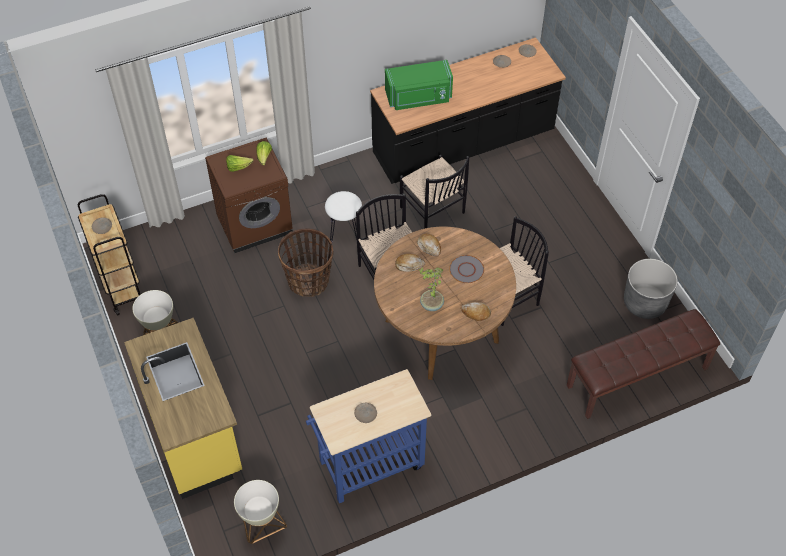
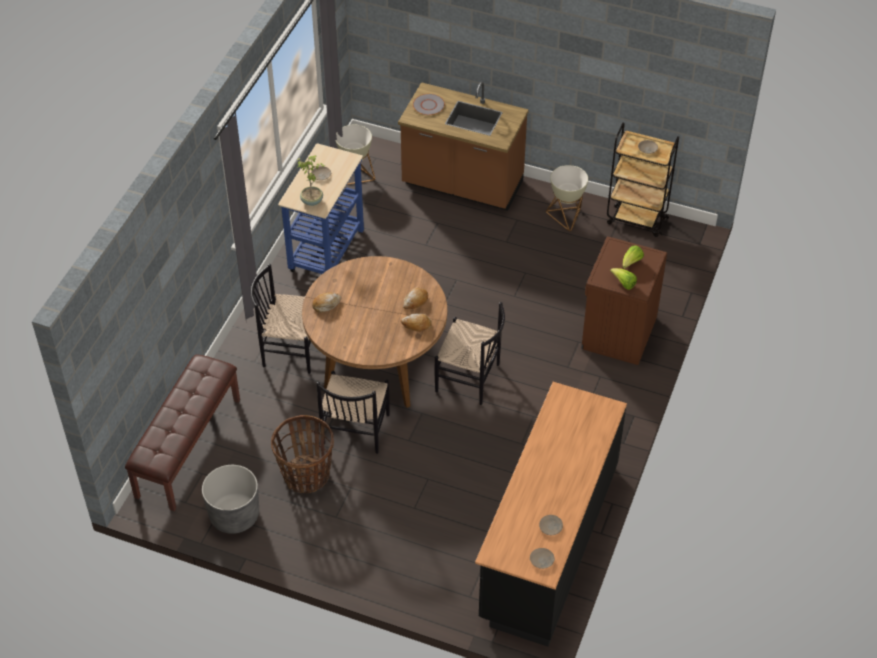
camera: 135 degrees right, 5 degrees down
yellow counter [124,318,242,499] -> brown counter [398,82,529,211]
basket [278,228,334,297] -> basket moved to [271,415,334,493]
white stool [325,191,362,242] -> none
green microwave [385,60,453,110] -> none
black chair [400,155,469,229] -> black chair moved to [251,264,311,374]
potted plant [419,268,444,311] -> potted plant moved to [297,155,324,206]
grey plate [449,255,484,283] -> grey plate moved to [413,94,445,115]

